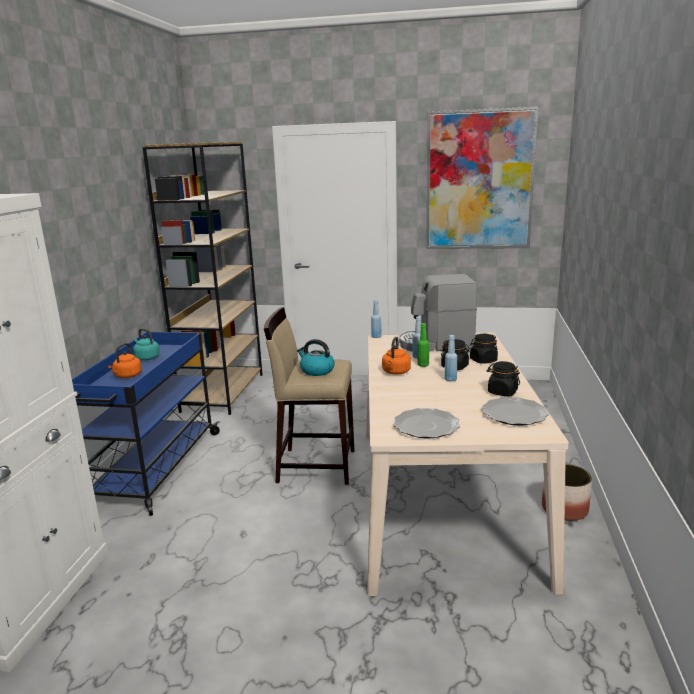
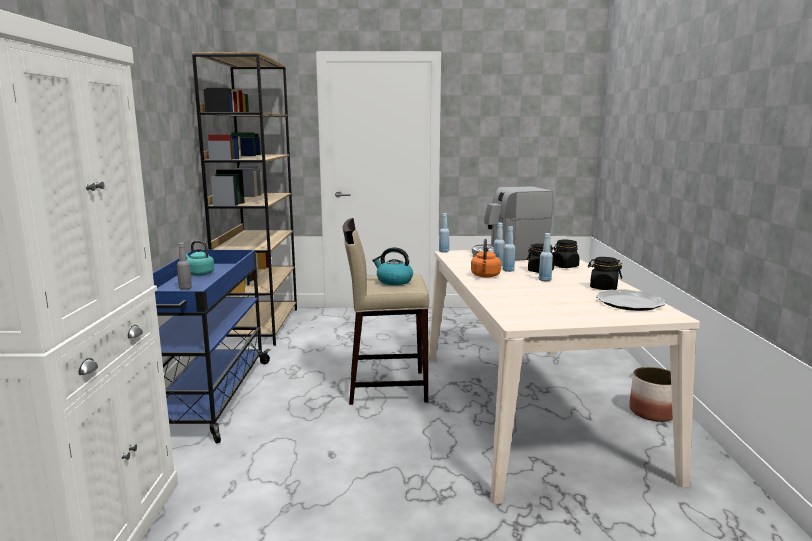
camera: 10 degrees left, 5 degrees down
orange kettle [108,343,142,378] -> grey bottle [177,243,192,290]
plate [393,408,460,438] -> none
green bottle [418,323,429,367] -> blue bottle [502,226,515,272]
picture [426,107,539,249] -> none

